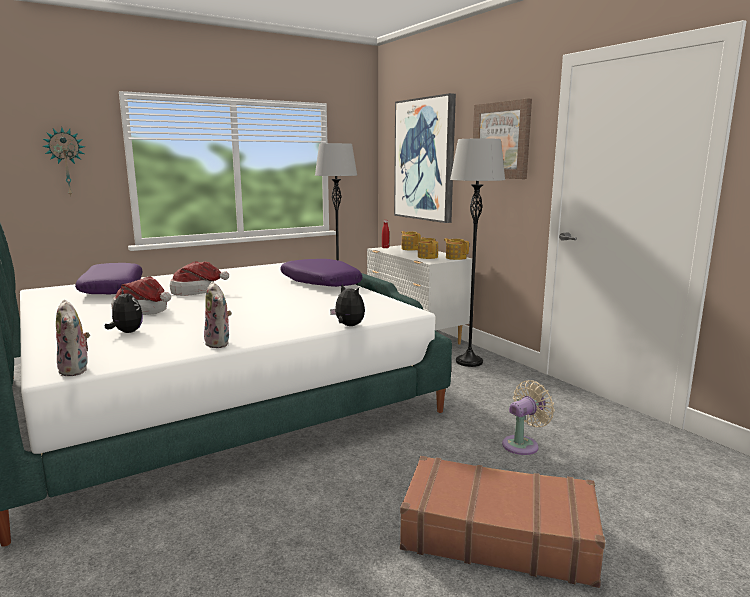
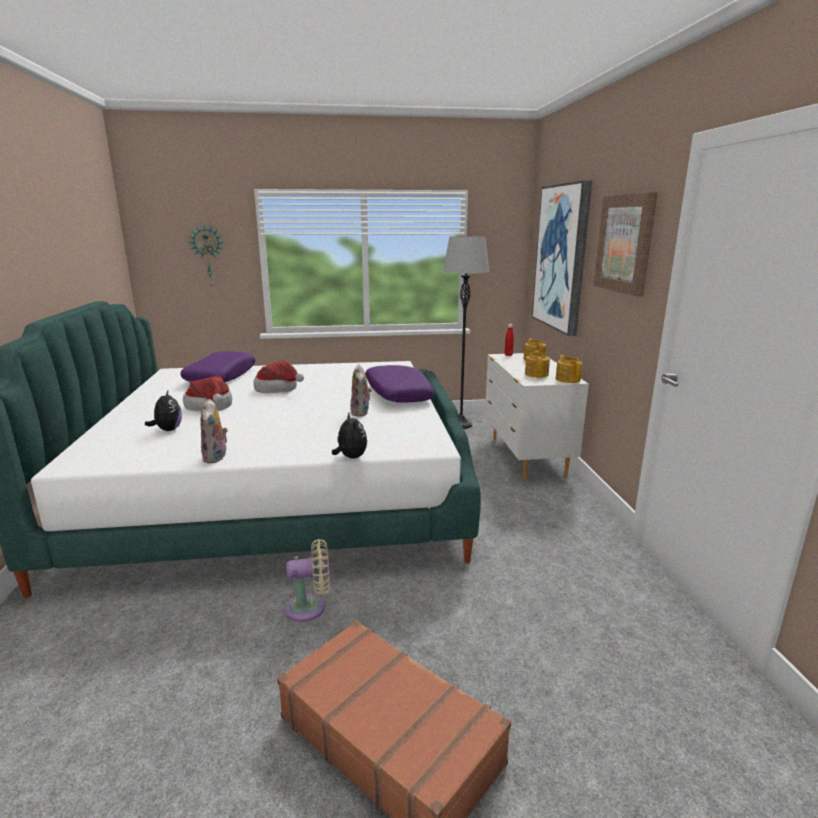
camera: 25 degrees right, 5 degrees up
plush toy [56,300,90,376] -> plush toy moved to [350,364,372,417]
grey floor lamp [450,138,505,367] -> none
beige fan [502,380,555,455] -> beige fan moved to [285,539,330,622]

